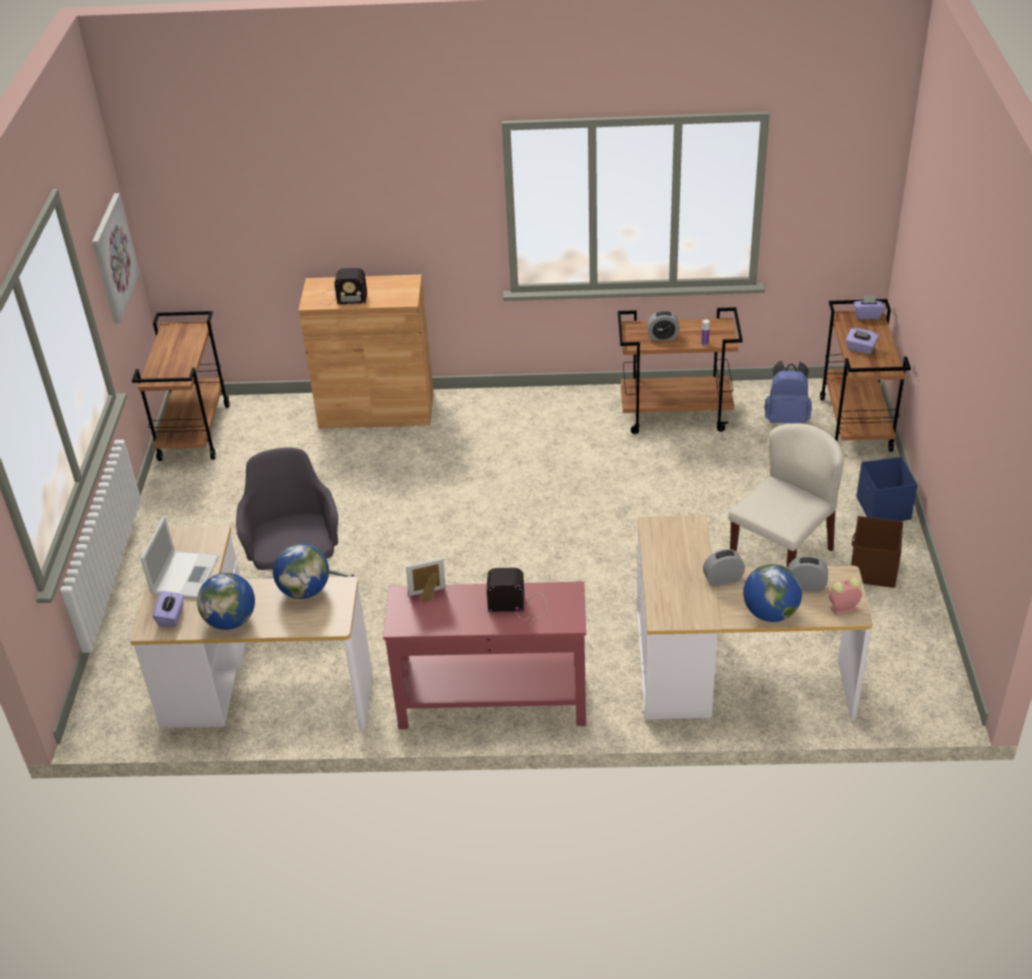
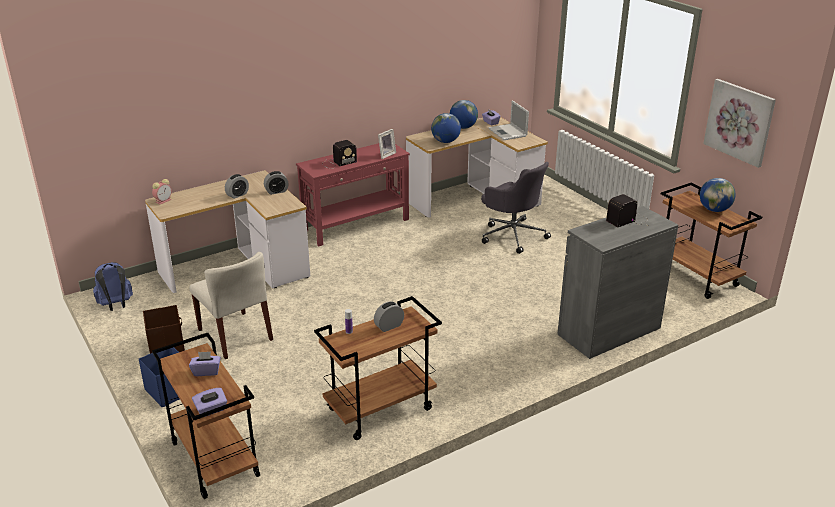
camera: 145 degrees right, 10 degrees down
brown cabinet [298,274,434,429] -> grey cabinet [557,206,678,359]
beige chair [728,423,844,567] -> beige chair turned 45 degrees counterclockwise [189,252,273,359]
globe [743,564,802,622] -> globe moved to [700,178,736,212]
blue backpack [764,361,812,424] -> blue backpack moved to [93,262,133,311]
alarm clock [788,556,828,592] -> alarm clock moved to [264,171,289,195]

